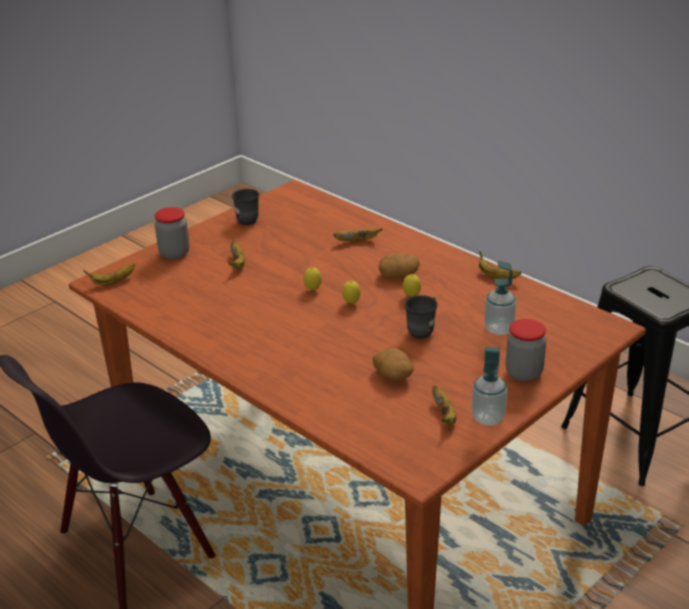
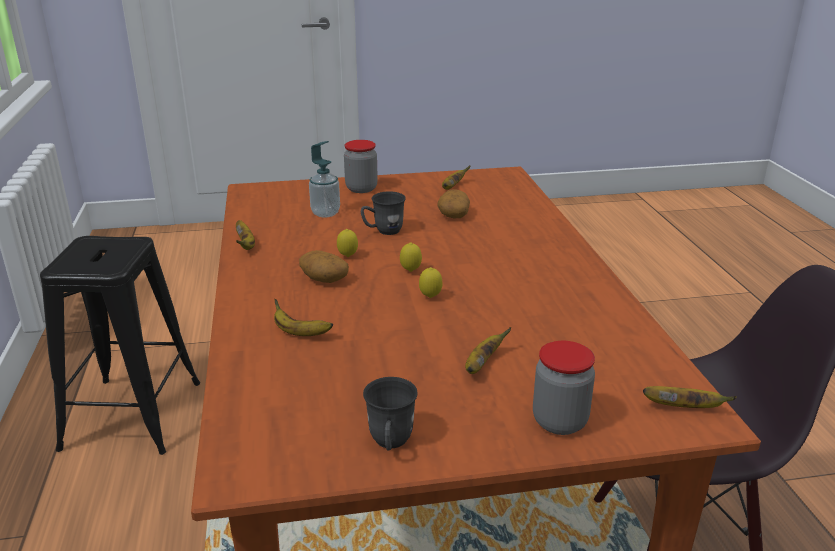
camera: 145 degrees left, 5 degrees down
soap dispenser [471,347,507,426] -> none

